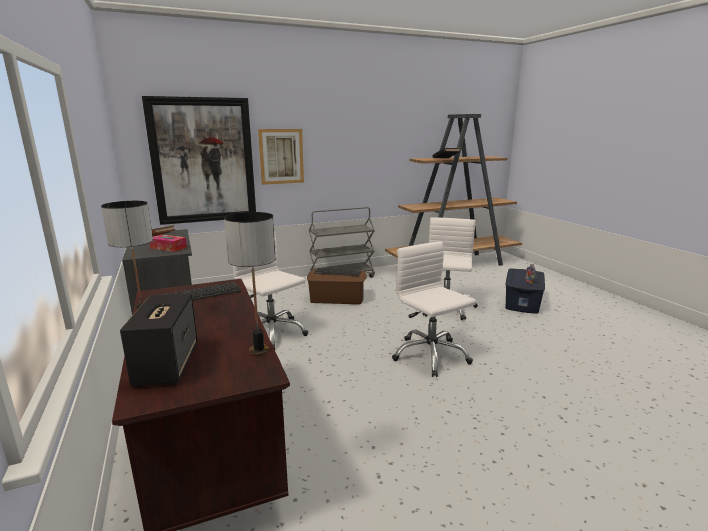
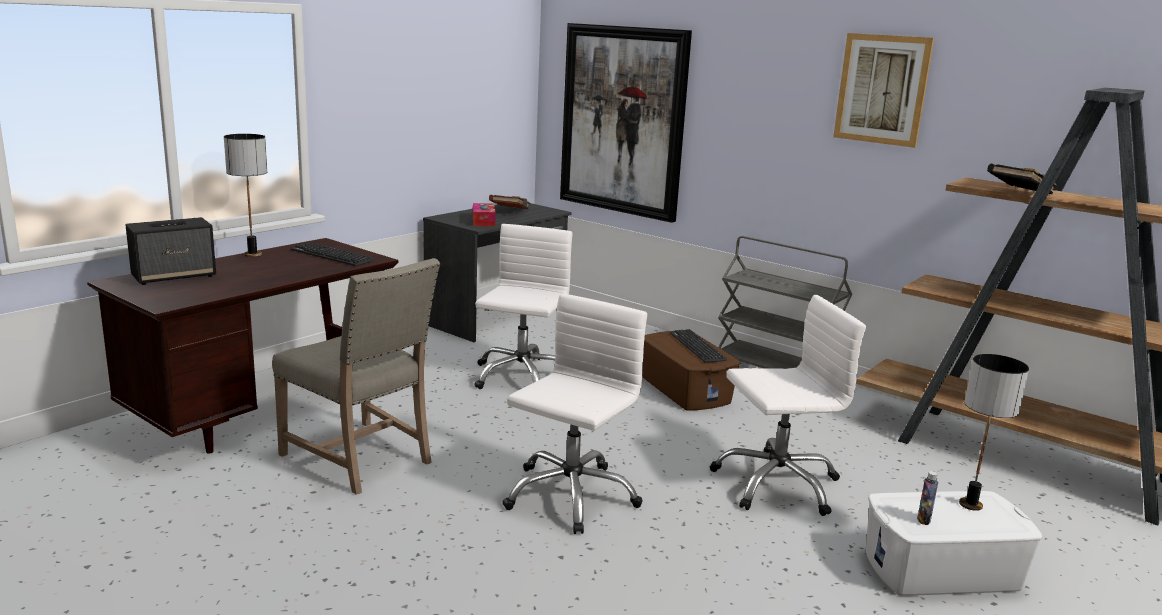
camera: 60 degrees right, 0 degrees up
table lamp [224,212,276,356] -> table lamp moved to [959,354,1029,511]
picture [258,129,304,185] -> picture moved to [833,33,934,148]
blue storage box [506,269,545,314] -> white storage box [866,491,1042,596]
none -> beige chair [272,258,440,495]

